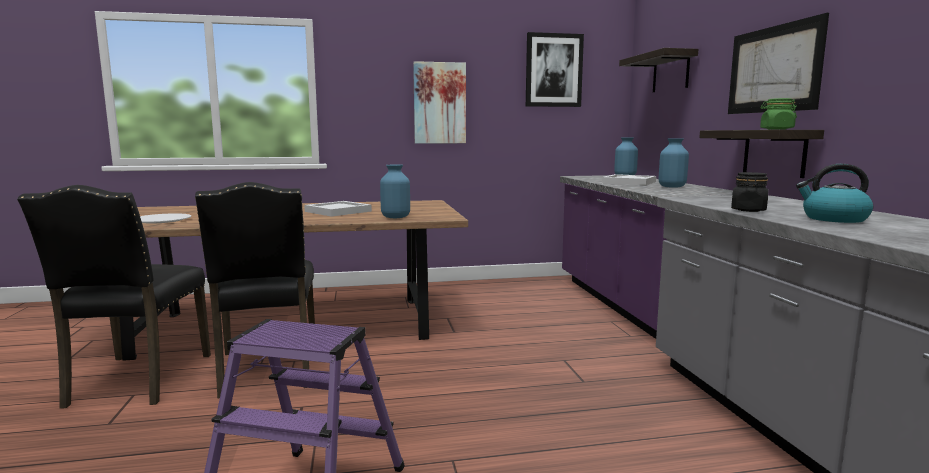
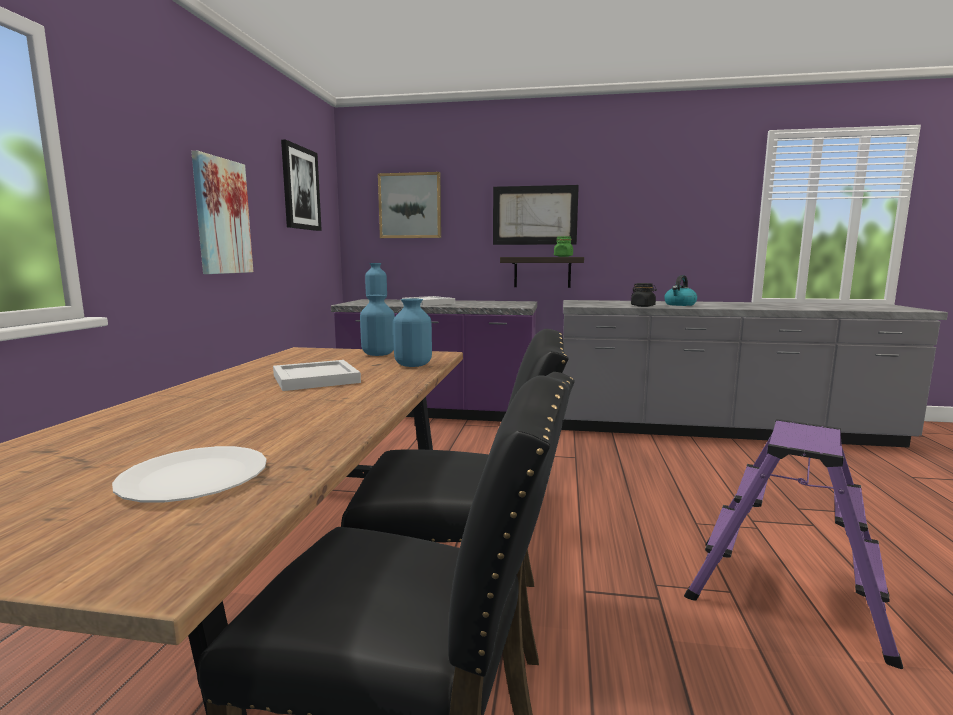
camera: 70 degrees left, 0 degrees up
shelf [619,48,699,92] -> picture [378,172,441,238]
blue vase [659,138,689,188] -> blue vase moved to [360,295,395,356]

